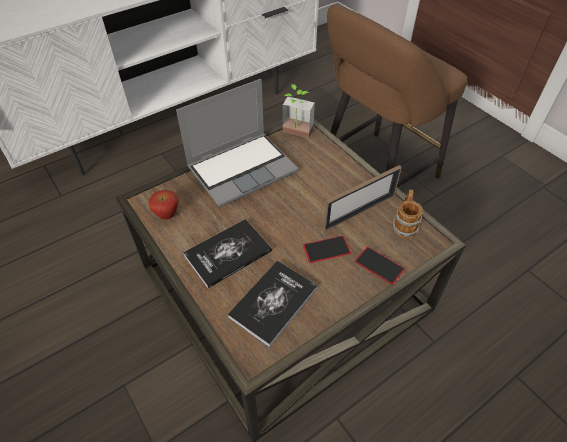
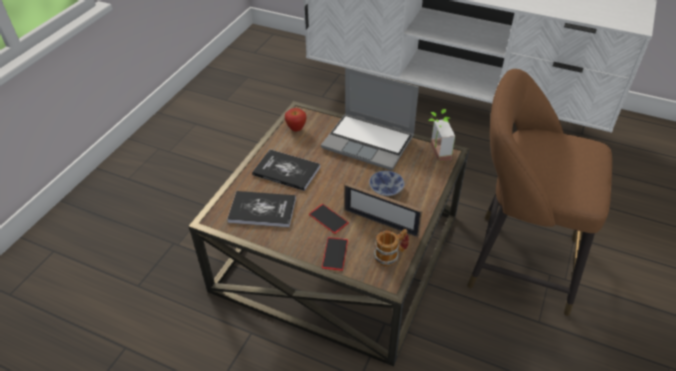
camera: 60 degrees right, 5 degrees down
none -> bowl [369,171,404,196]

